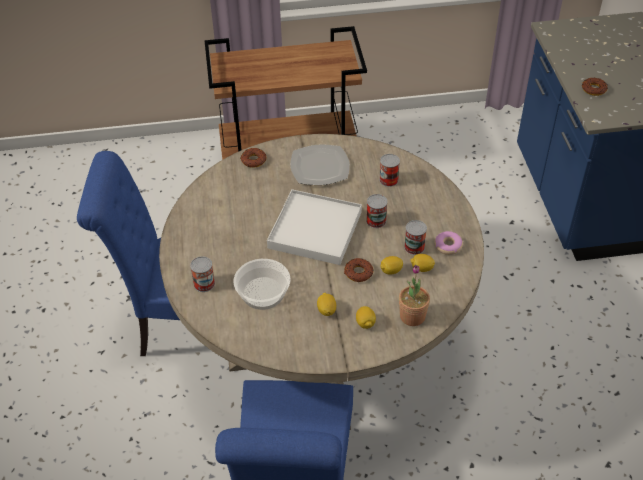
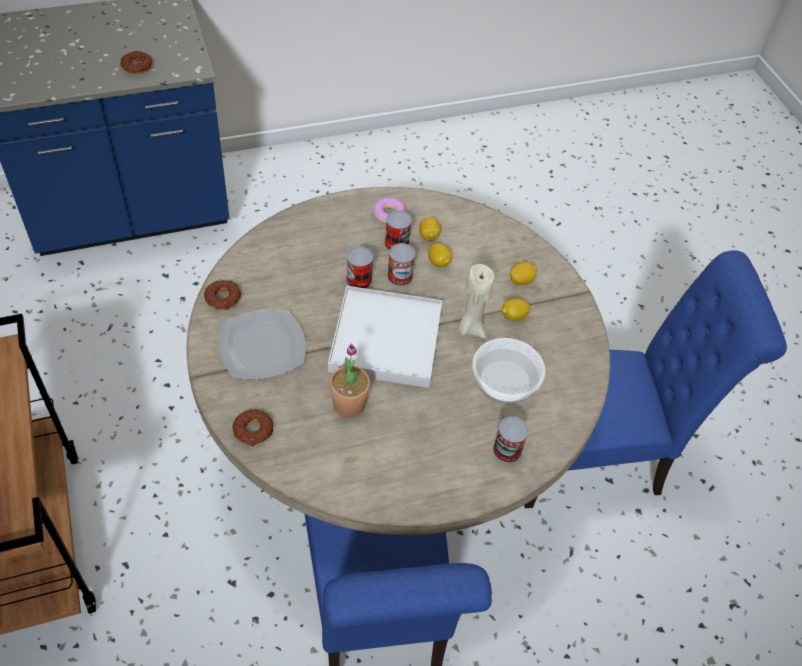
camera: 105 degrees left, 5 degrees up
donut [344,258,374,282] -> donut moved to [204,280,241,310]
can [379,154,400,187] -> can moved to [387,243,415,286]
potted plant [399,265,430,326] -> potted plant moved to [330,343,370,417]
none -> beige candle [458,264,494,338]

